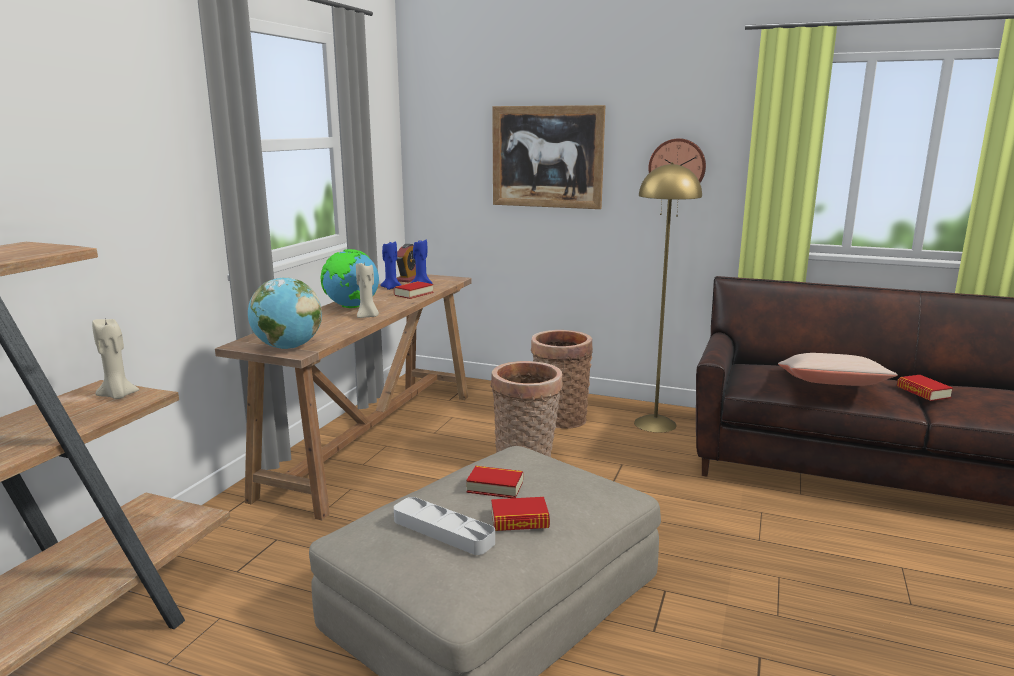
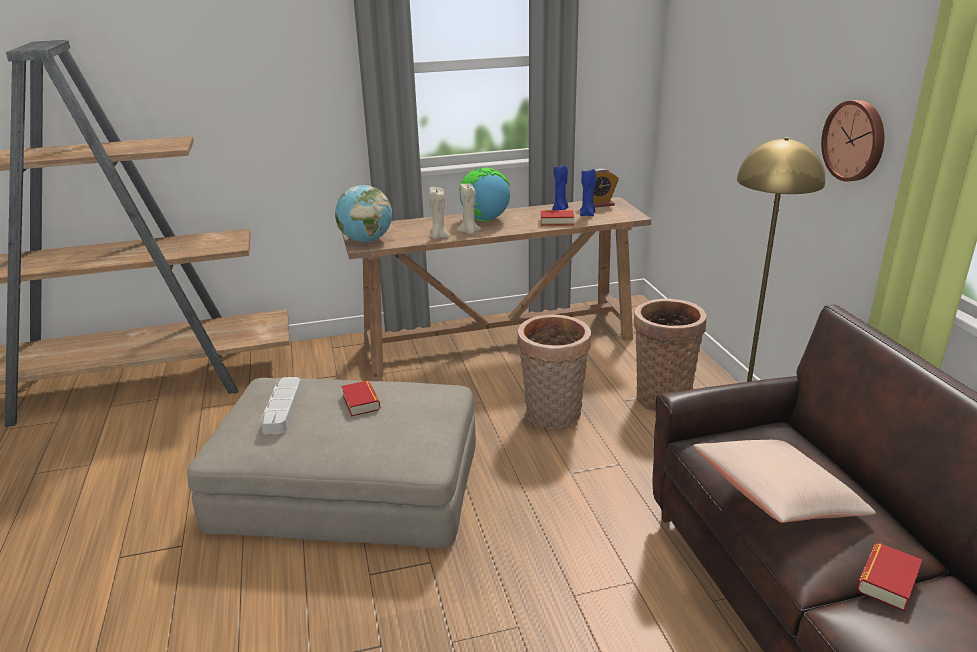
camera: 55 degrees right, 10 degrees up
beige candle [92,318,139,399] -> beige candle moved to [429,187,450,239]
book [491,497,550,531] -> none
picture [492,105,605,209] -> none

